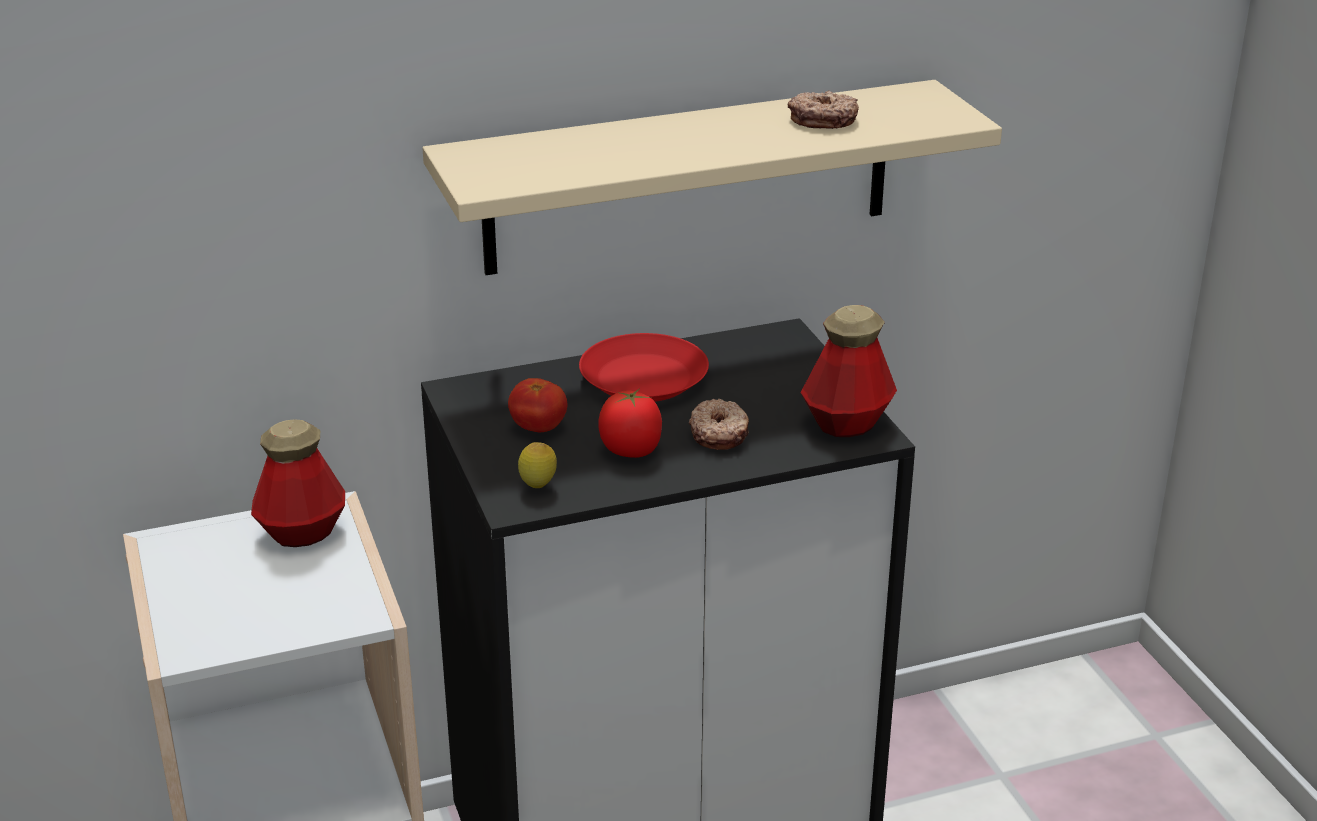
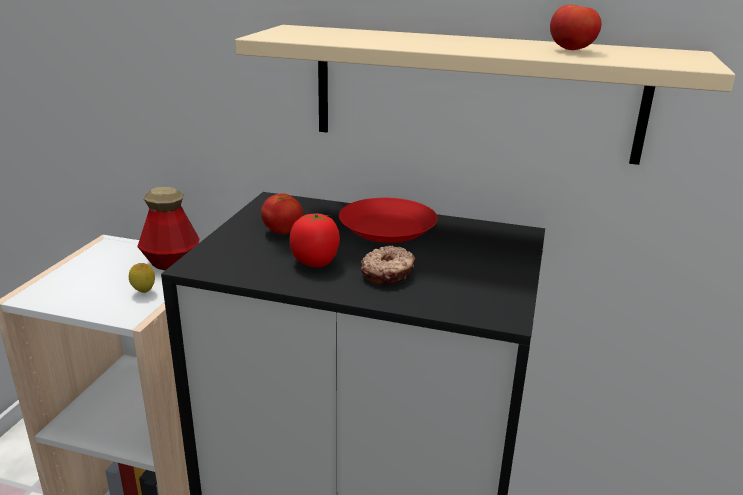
camera: 35 degrees right, 5 degrees down
lemon [518,442,557,488] -> lemon moved to [129,263,155,293]
donut [788,90,859,129] -> tomato [550,5,601,50]
bottle [800,305,897,437] -> none

